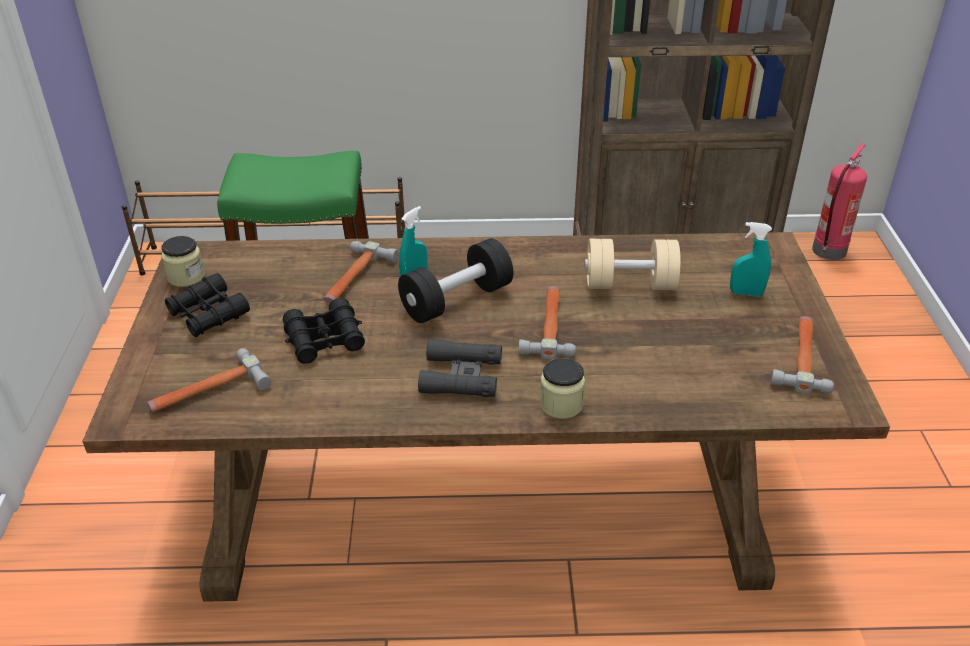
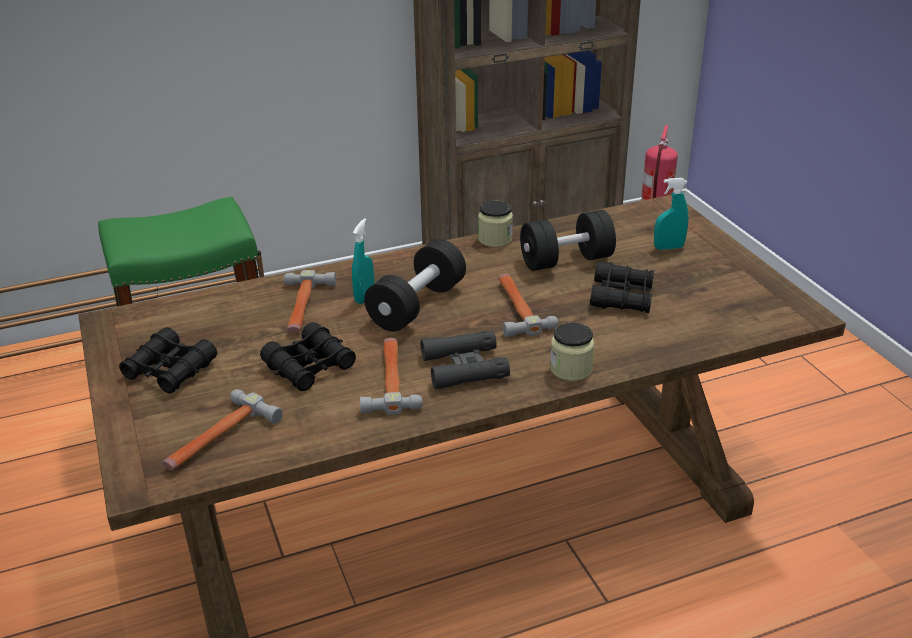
camera: 20 degrees left, 5 degrees down
jar [162,236,205,287] -> jar moved to [478,201,513,247]
beige dumbbell [584,239,681,290] -> black dumbbell [520,210,616,271]
hammer [771,316,834,394] -> hammer moved to [360,338,423,415]
none -> black binoculars [590,262,654,313]

